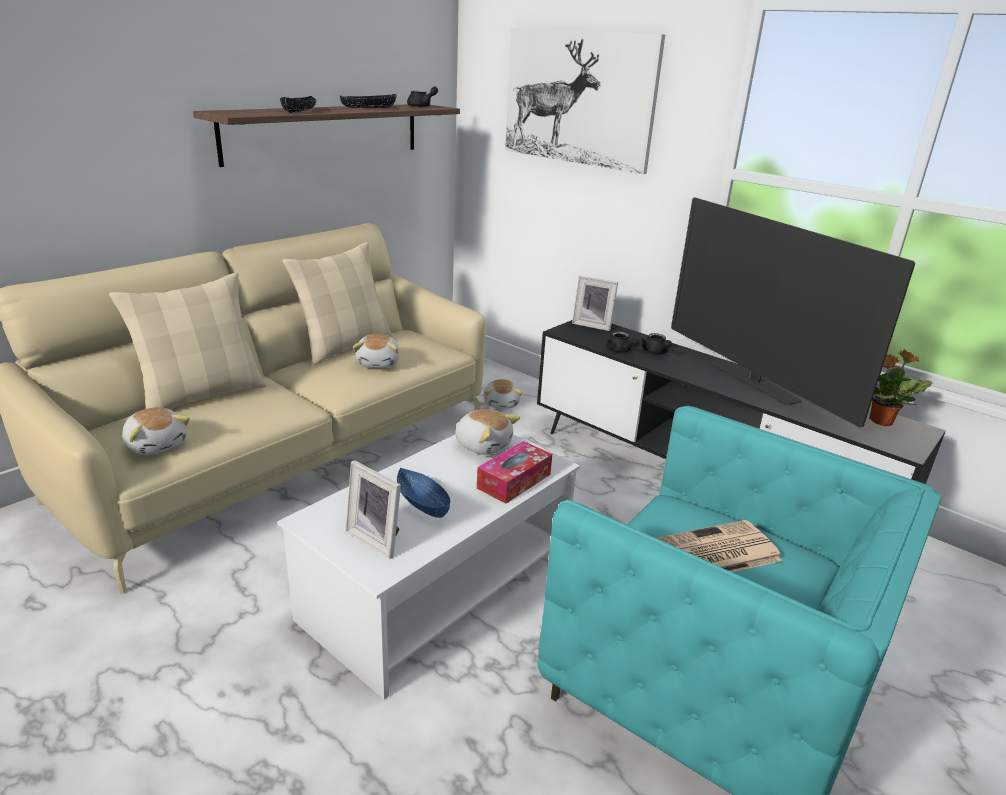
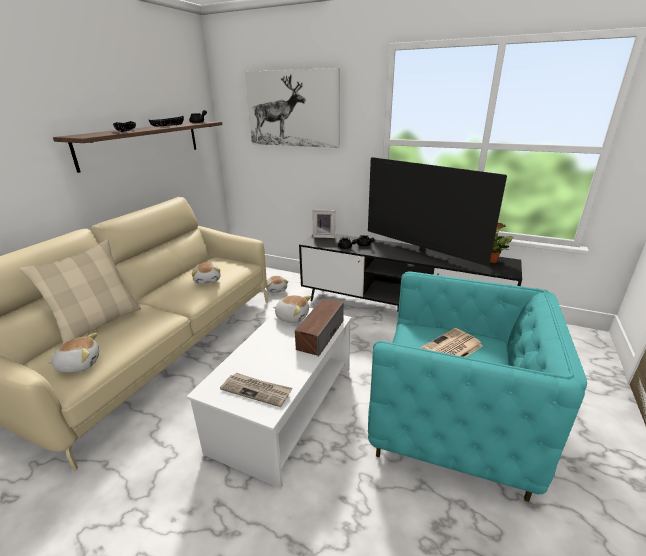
camera: 15 degrees left, 0 degrees up
plush toy [122,407,190,455] -> plush toy turned 45 degrees counterclockwise [48,333,99,373]
beige pillow [282,242,393,365] -> none
picture frame [346,460,401,559] -> newspaper [220,373,292,407]
blue bowl [397,468,450,518] -> none
tissue box [477,441,552,504] -> speaker [295,299,344,357]

